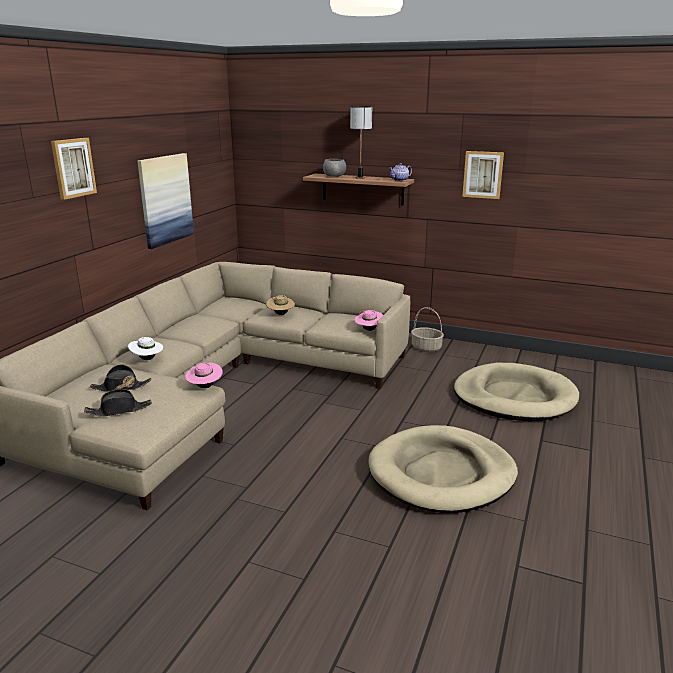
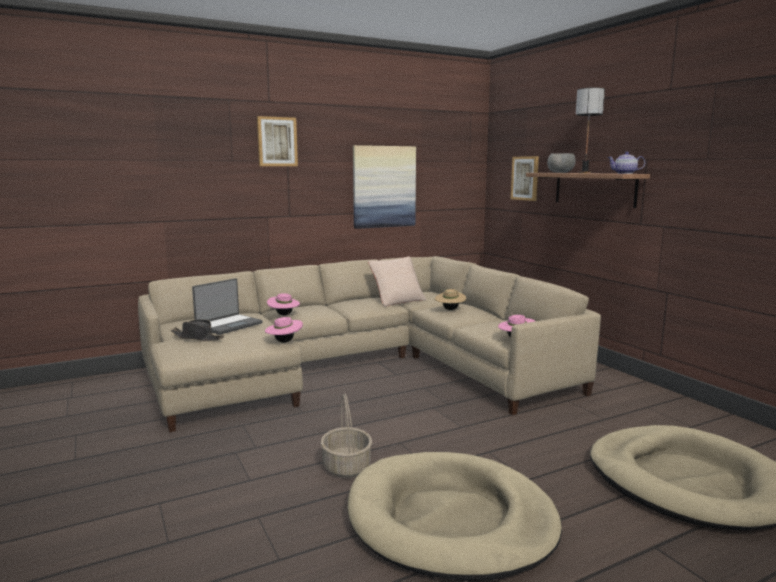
camera: 40 degrees right, 10 degrees down
black hat [90,364,152,392] -> laptop [192,278,263,335]
white hat [128,337,164,360] -> pink hat [267,293,300,315]
basket [411,307,444,352] -> basket moved to [320,393,372,478]
picture [462,151,504,199] -> picture moved to [511,156,539,201]
none -> beige pillow [368,256,426,307]

